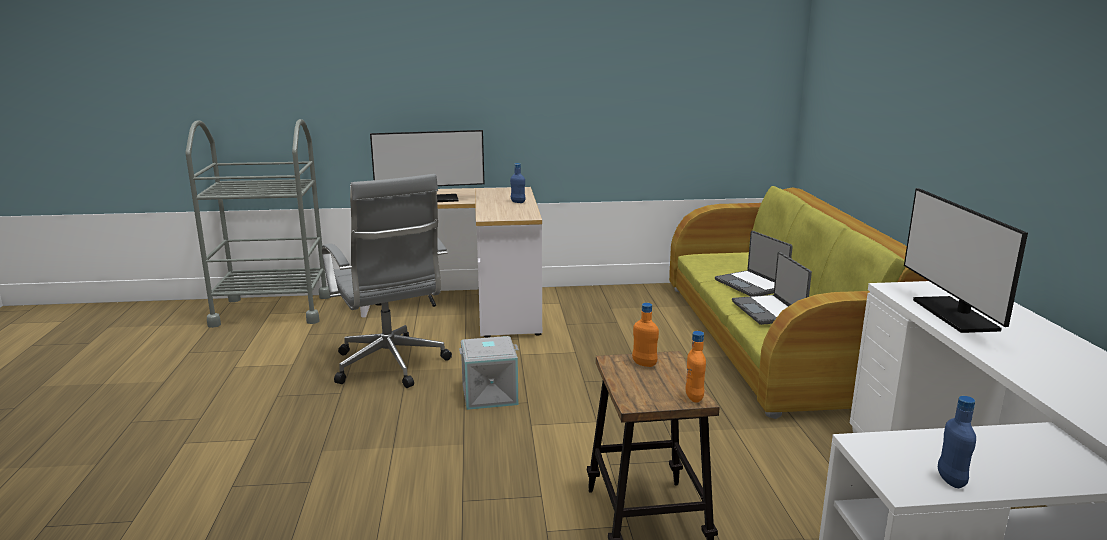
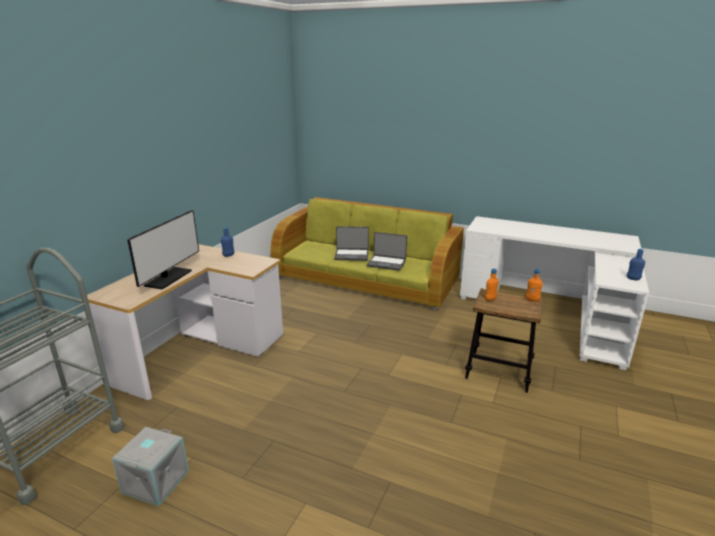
camera: 60 degrees left, 5 degrees up
grey office chair [322,174,452,388] -> none
grey storage box [459,336,519,410] -> grey storage box moved to [112,427,189,506]
monitor [904,188,1028,333] -> none

